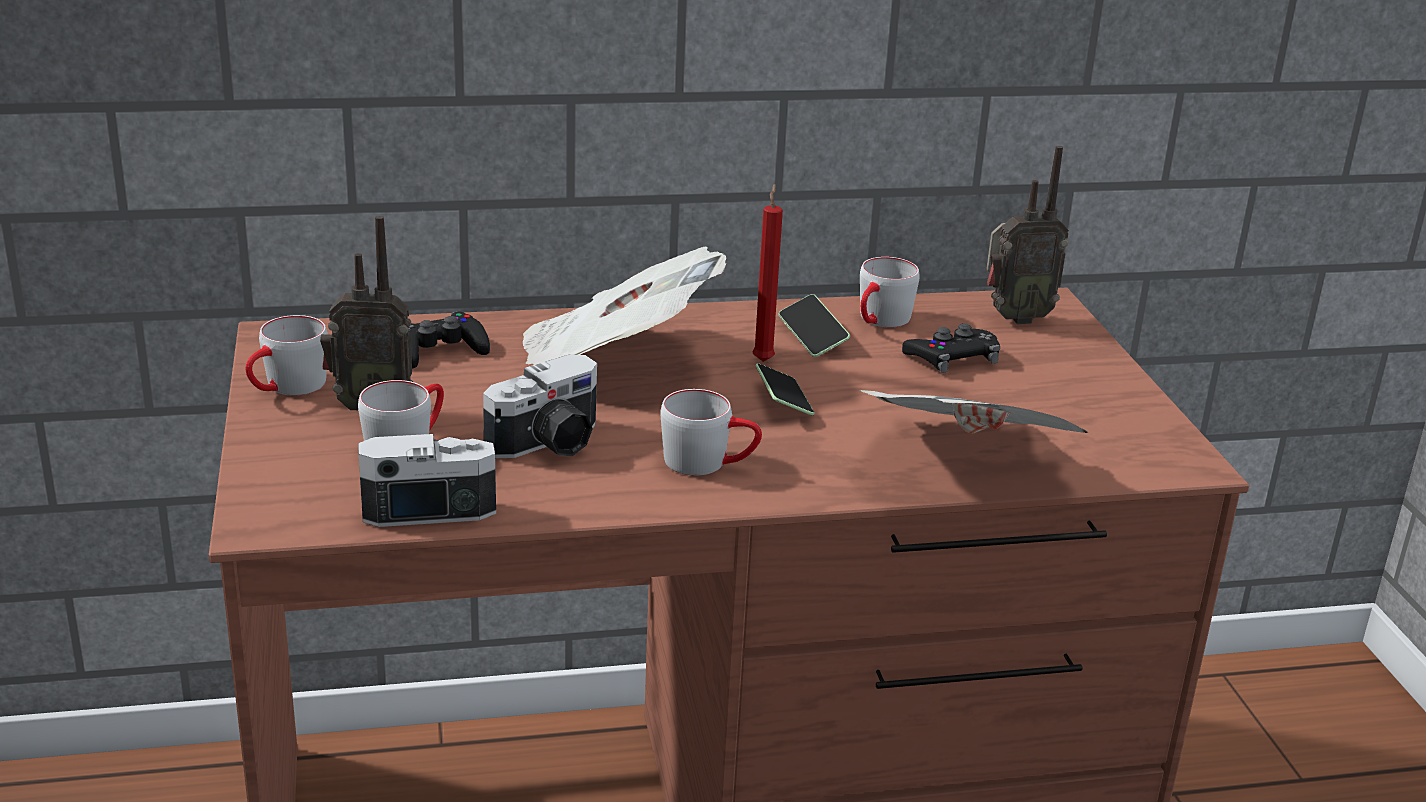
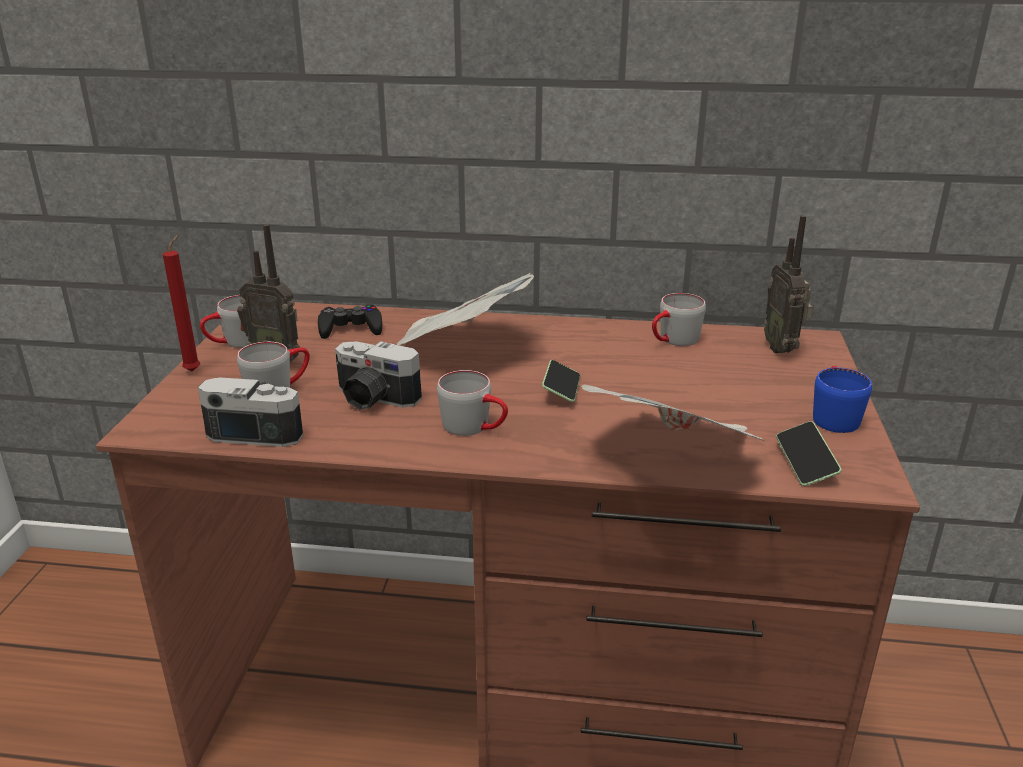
camera: 20 degrees right, 0 degrees up
camera [483,355,597,458] -> camera turned 45 degrees clockwise [335,341,422,410]
red candle [752,184,783,362] -> red candle moved to [163,234,200,372]
phone [778,294,850,357] -> phone moved to [776,421,842,486]
black game controller [902,323,1000,373] -> none
radio [986,146,1069,324] -> radio turned 75 degrees clockwise [764,215,813,353]
none -> blue mug [813,366,872,433]

